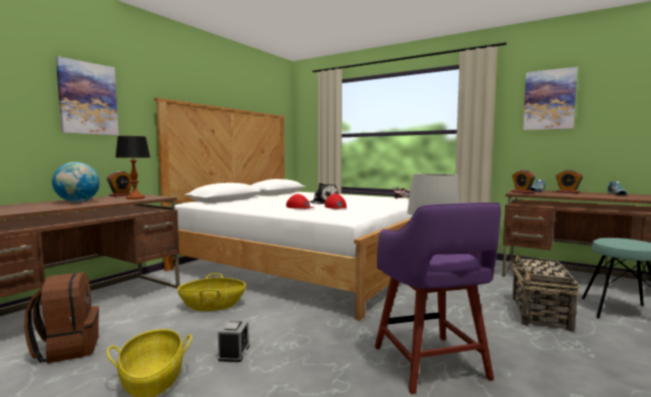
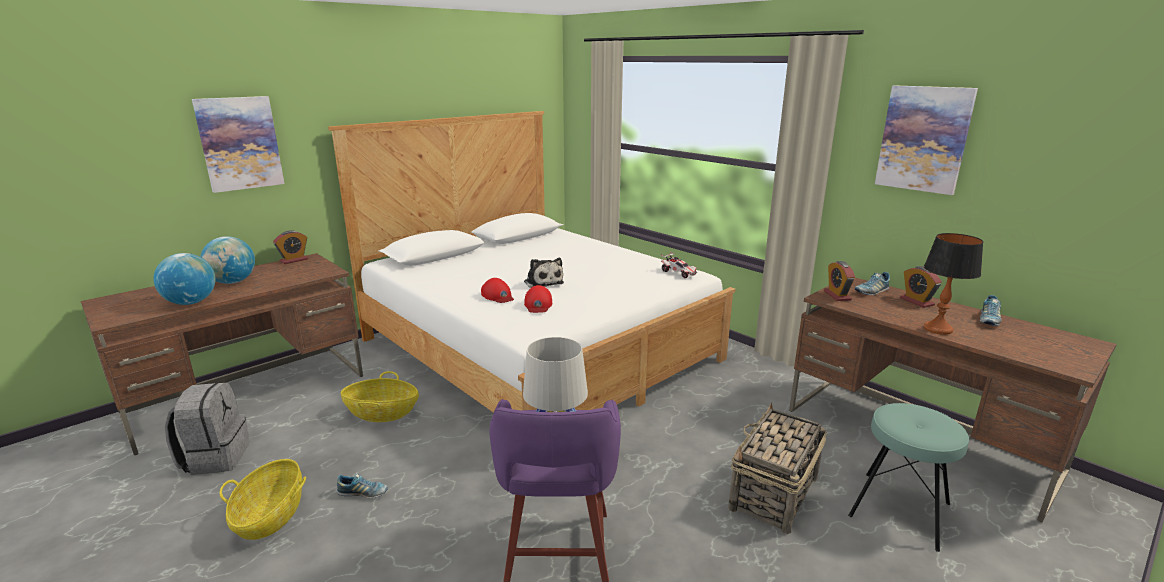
camera: 15 degrees right, 15 degrees up
brown backpack [24,272,99,363] -> grey backpack [165,383,250,475]
table lamp [115,136,150,199] -> table lamp moved to [924,233,983,335]
alarm clock [218,320,249,362] -> shoe [337,473,388,498]
none -> globe [153,253,215,305]

